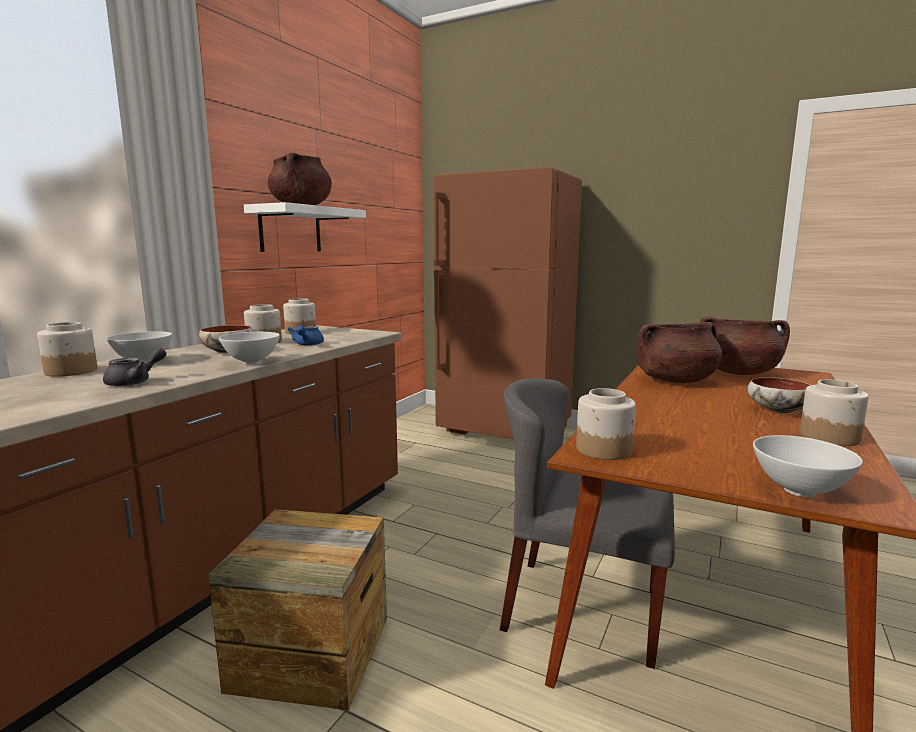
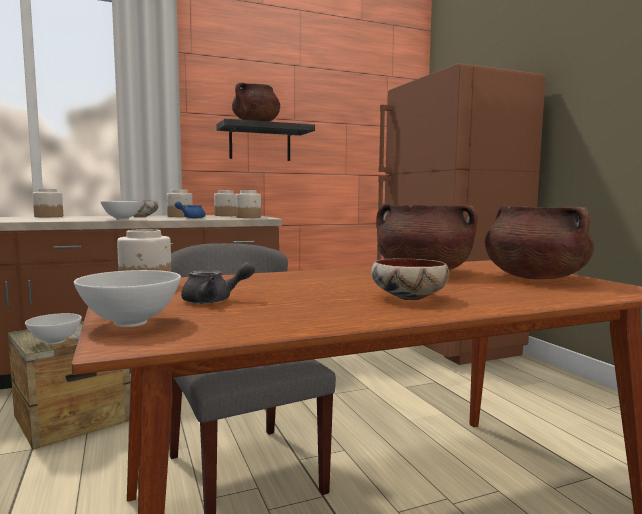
camera: 40 degrees right, 5 degrees down
grey teapot [103,347,166,387] -> grey teapot moved to [181,262,255,304]
white bowl [106,331,172,363] -> white bowl moved to [25,313,82,344]
white shelf [244,202,366,252] -> black shelf [216,119,315,161]
jar [800,380,869,446] -> jar moved to [236,190,261,218]

